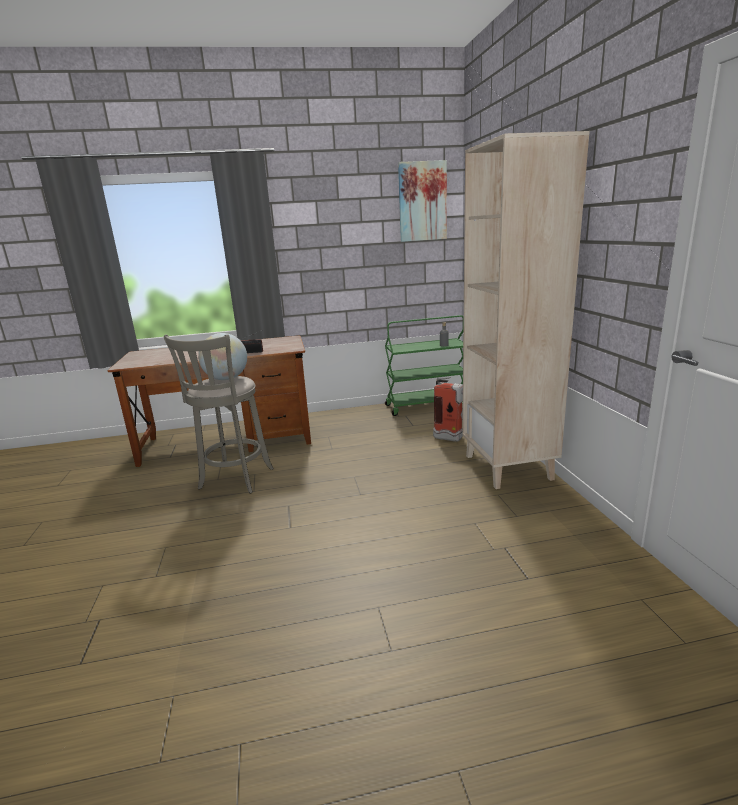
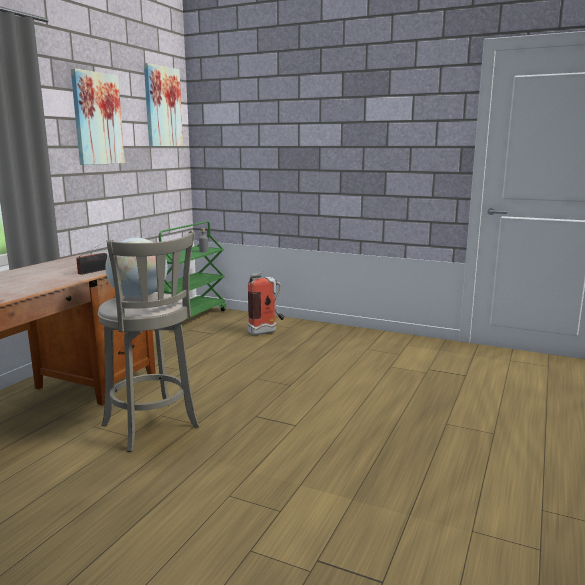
camera: 55 degrees left, 5 degrees down
beige bookcase [462,131,590,489] -> none
none -> picture [71,68,125,165]

